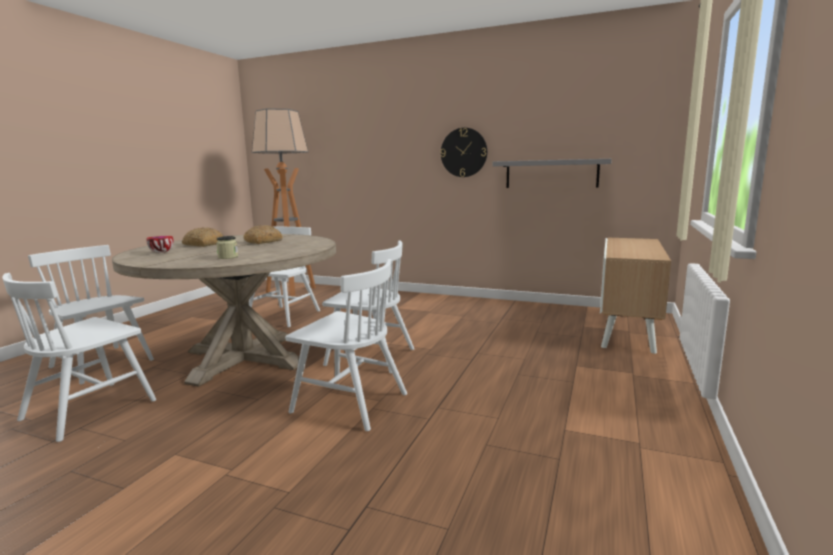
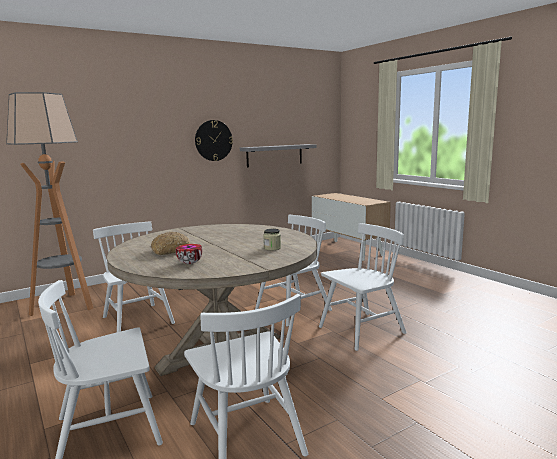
camera: 55 degrees left, 0 degrees up
bread [243,225,283,244] -> none

